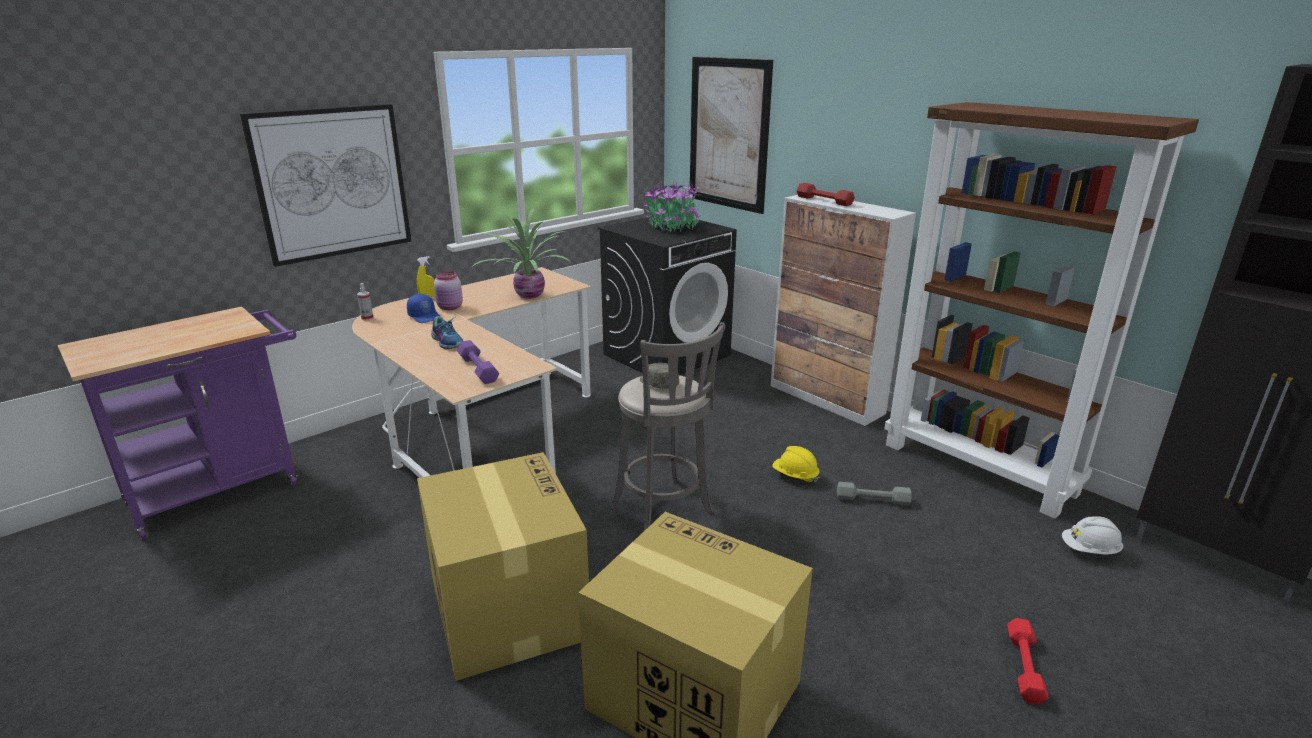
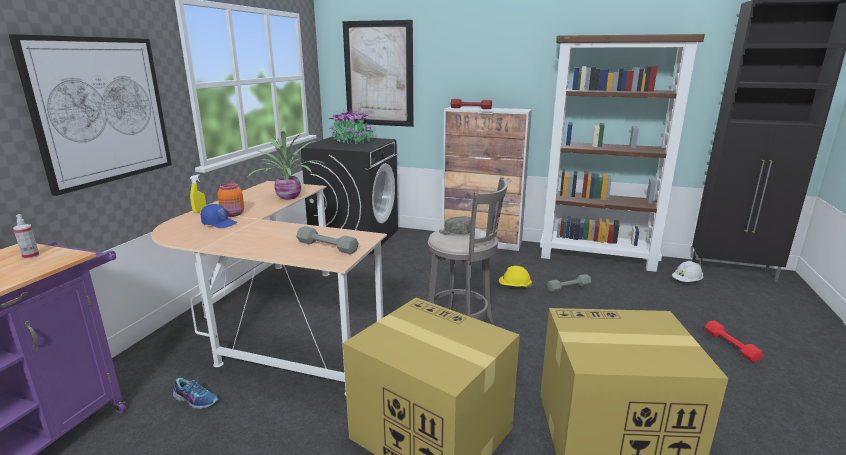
camera: 30 degrees left, 5 degrees down
spray bottle [357,283,374,320] -> spray bottle moved to [13,214,39,259]
shoe [431,316,463,350] -> shoe moved to [173,374,218,410]
pink jar [434,271,463,310] -> orange jar [218,183,244,217]
purple dumbbell [457,340,499,384] -> grey dumbbell [296,226,359,254]

